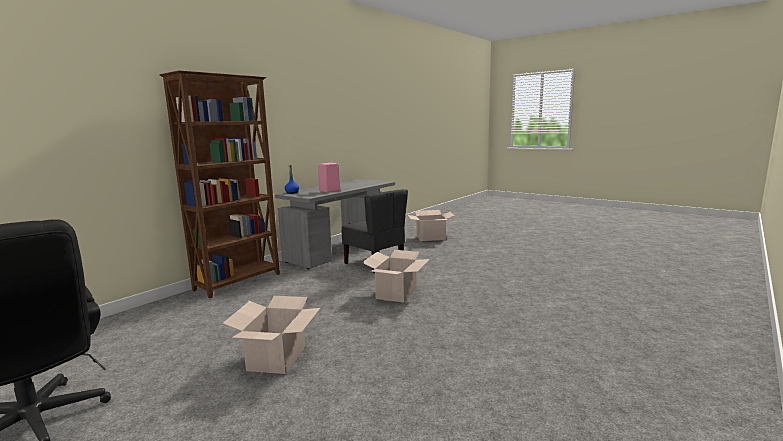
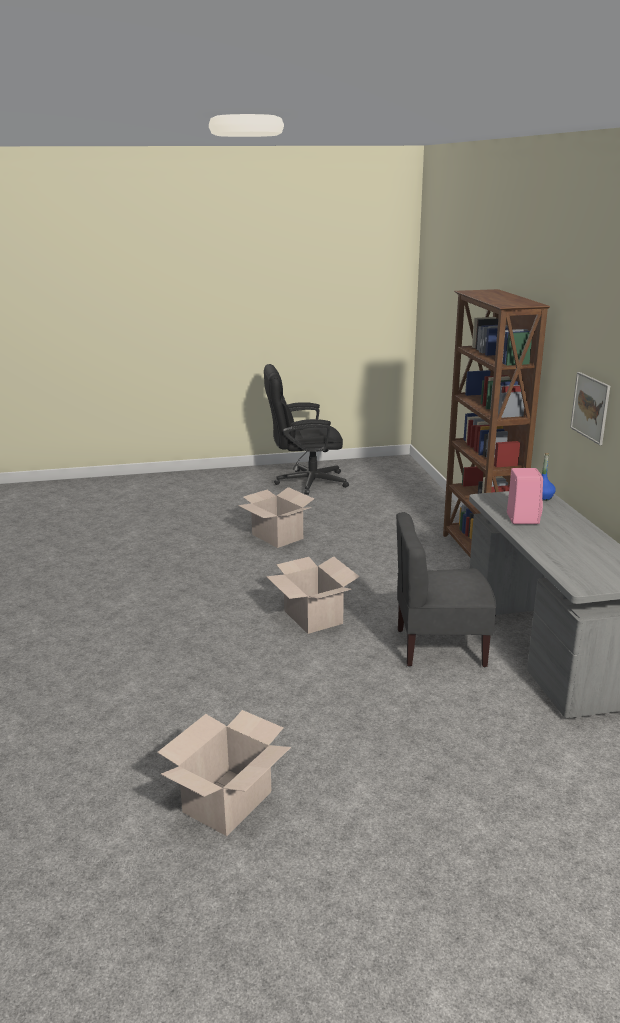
camera: 130 degrees right, 10 degrees up
cardboard box [408,210,455,241] -> cardboard box moved to [157,710,291,836]
none -> picture [570,372,610,445]

